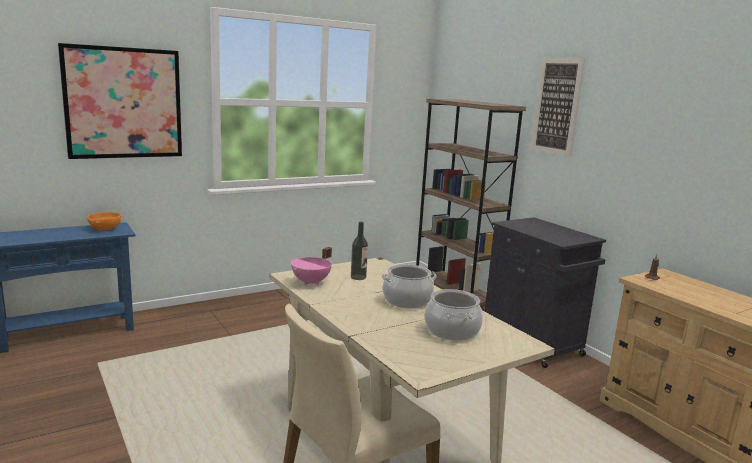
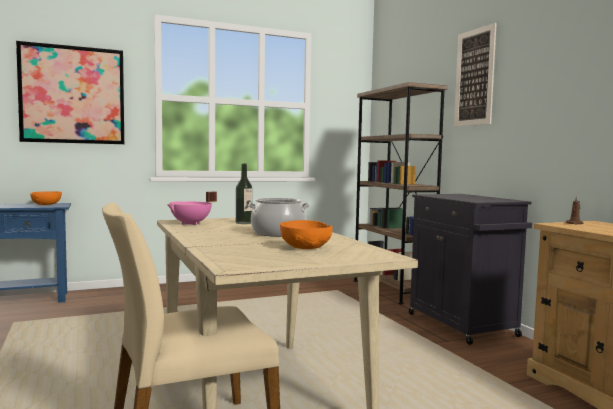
camera: 10 degrees right, 10 degrees down
cooking pot [425,289,483,341] -> orange bowl [280,220,333,249]

